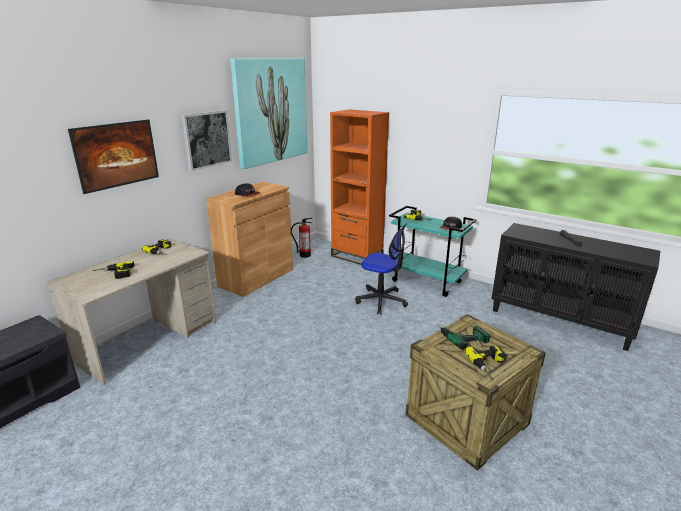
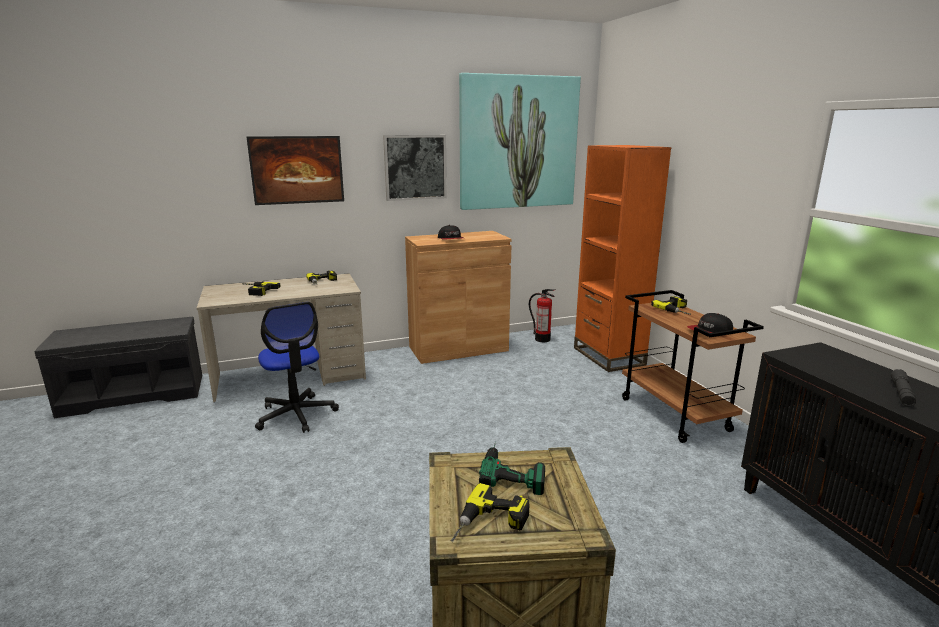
camera: 35 degrees right, 5 degrees down
office chair [355,222,408,315] -> office chair moved to [255,302,339,433]
turquoise cart [389,206,476,297] -> brown cart [622,290,764,443]

